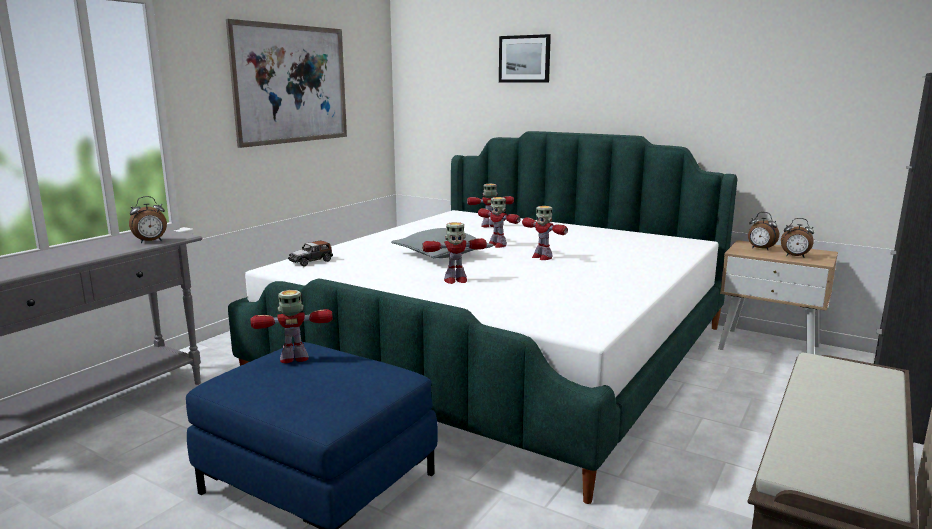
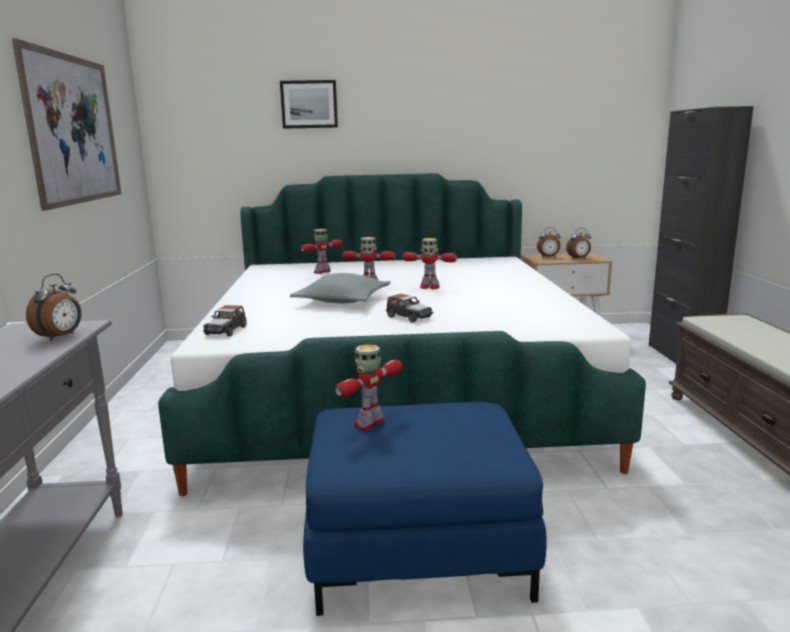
camera: 35 degrees left, 0 degrees up
toy robot [422,222,487,284] -> toy car [386,294,433,323]

